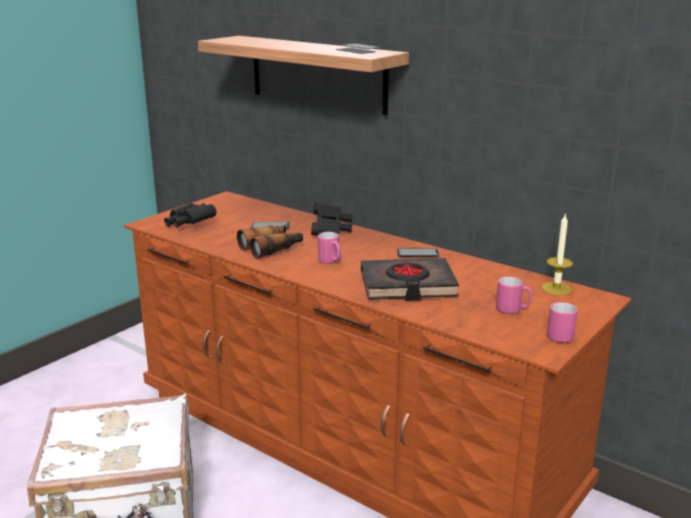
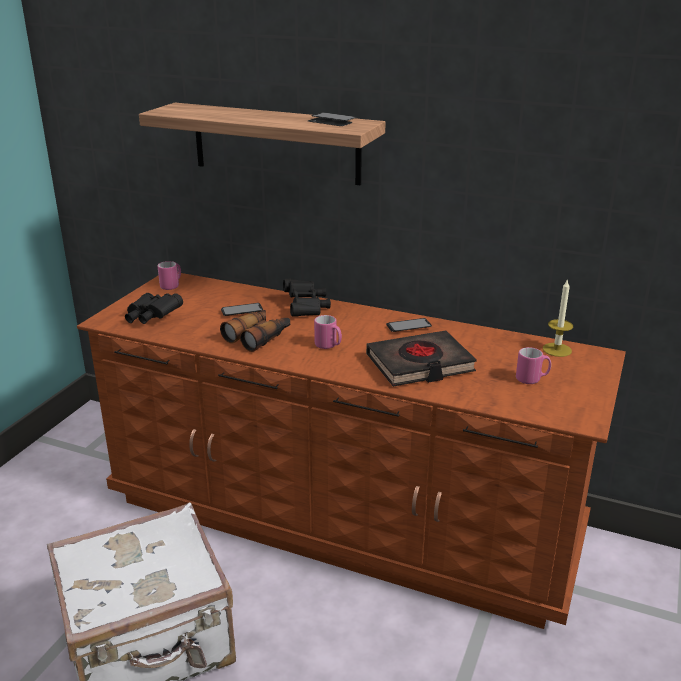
camera: 15 degrees left, 5 degrees up
pink mug [547,302,578,343] -> pink mug moved to [158,261,181,290]

